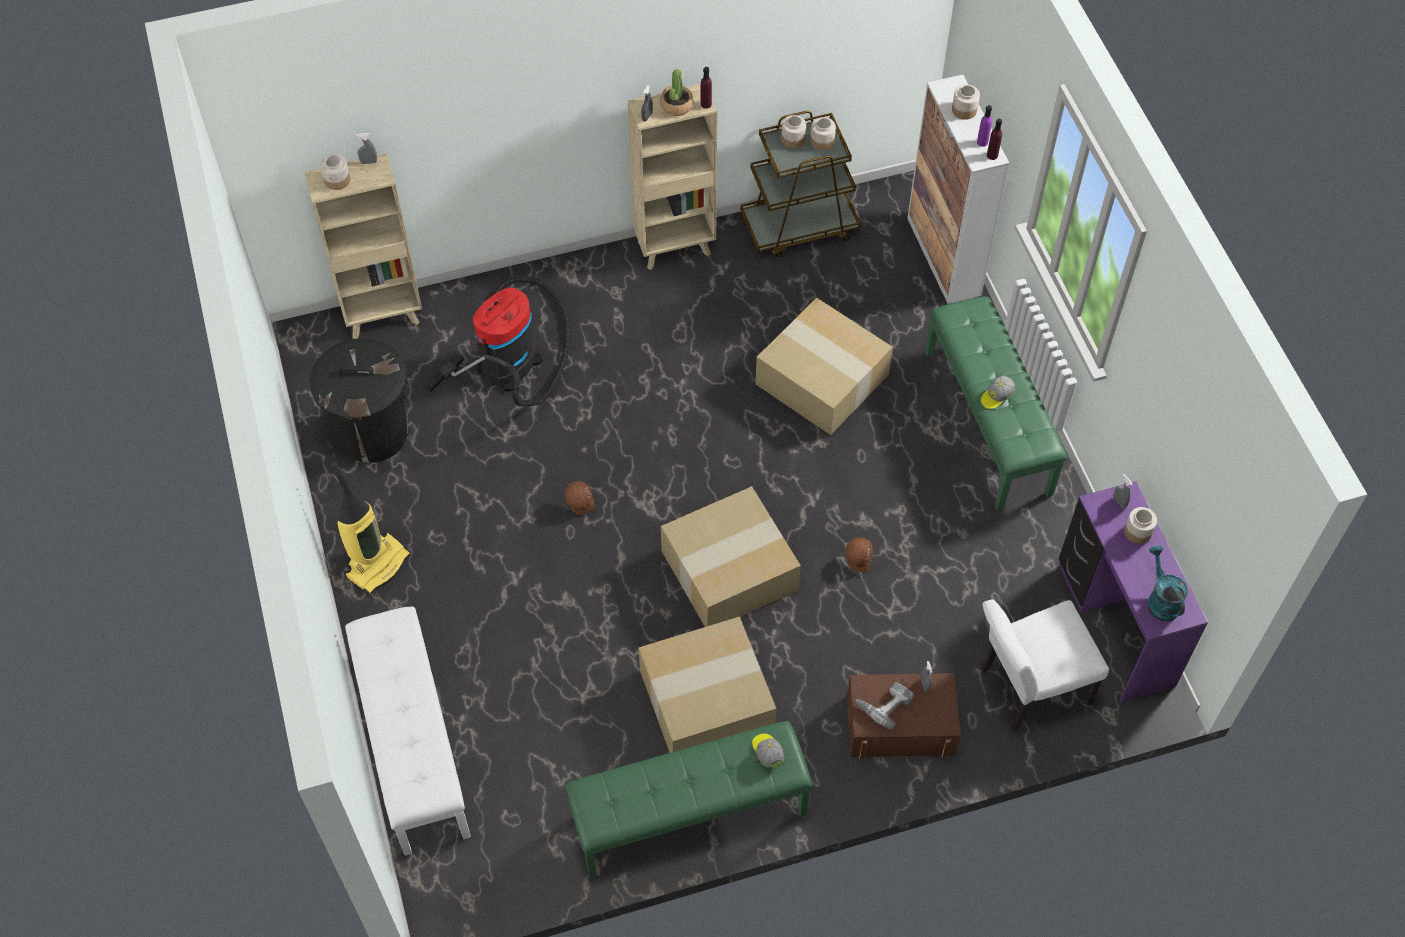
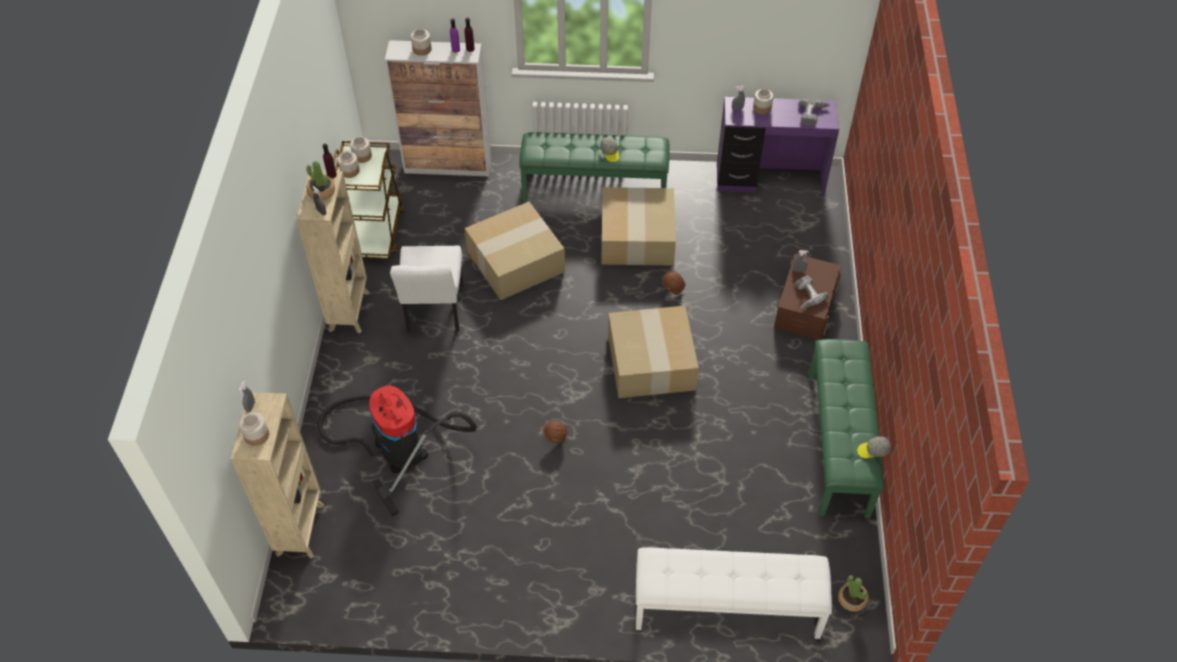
camera: 70 degrees left, 5 degrees down
black trash can [310,338,408,463] -> none
vacuum cleaner [330,461,411,595] -> none
cardboard box [639,617,776,753] -> cardboard box moved to [601,187,676,266]
cap [752,733,784,768] -> cap moved to [857,437,891,458]
white chair [981,599,1109,731] -> white chair moved to [390,246,463,332]
turquoise watering can [1147,546,1188,622] -> power drill [799,100,830,125]
none -> potted plant [838,575,869,612]

